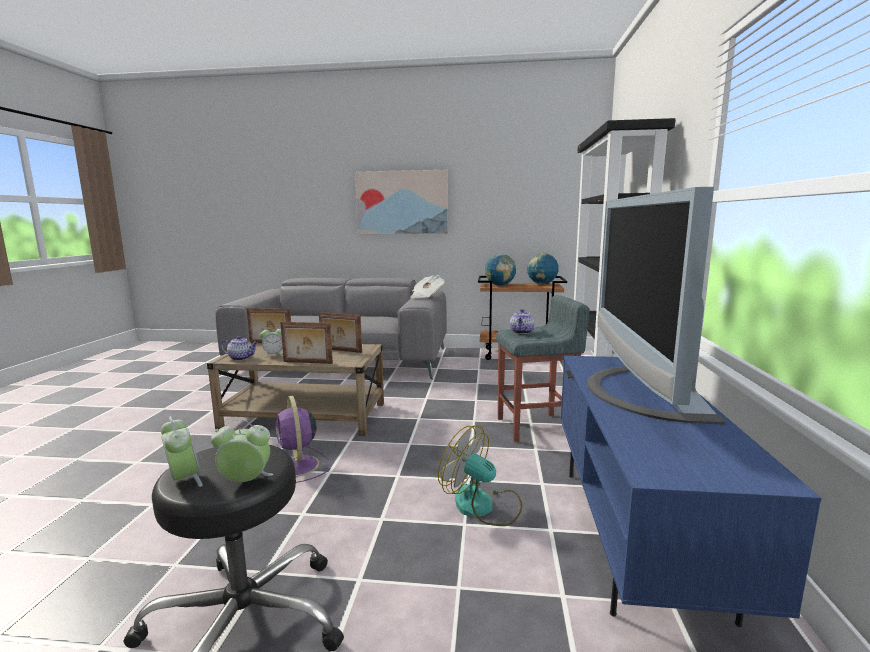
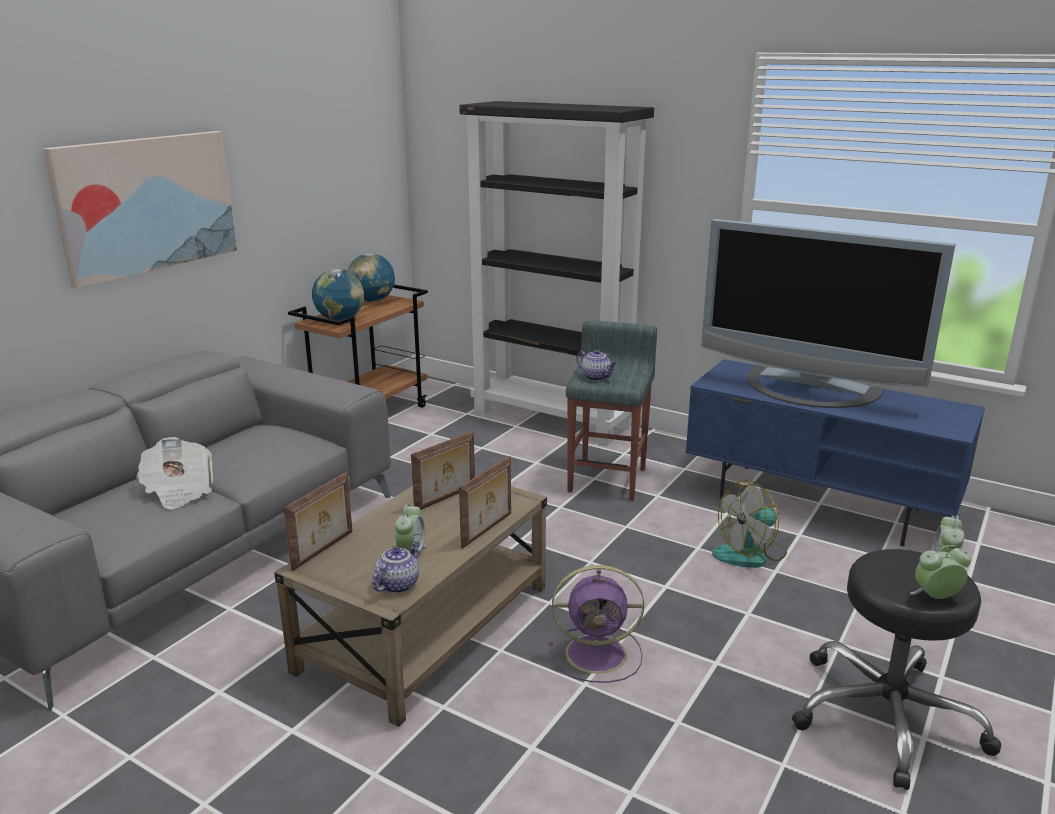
camera: 65 degrees left, 10 degrees up
newspaper [410,275,445,299] -> newspaper moved to [137,437,213,510]

